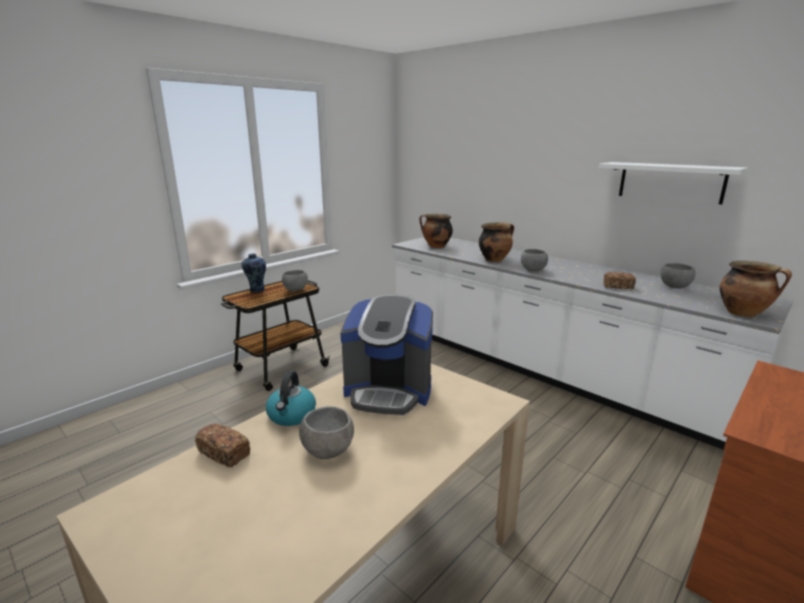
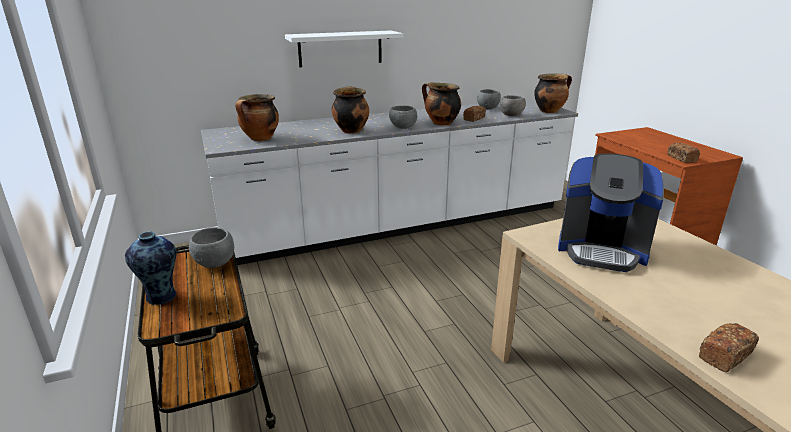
camera: 65 degrees left, 5 degrees up
kettle [266,371,316,426] -> none
grey bowl [299,406,354,459] -> grey bowl moved to [500,96,526,116]
coffee machine [341,295,433,415] -> coffee machine turned 75 degrees clockwise [558,153,664,272]
white shelf [599,162,748,204] -> white shelf moved to [285,30,403,67]
none -> cooking pot [422,83,461,126]
none -> bread [667,143,700,163]

